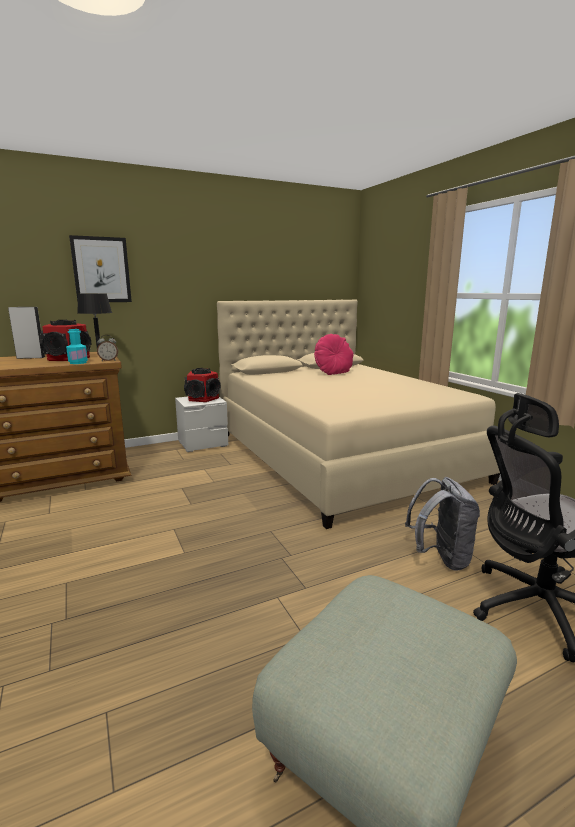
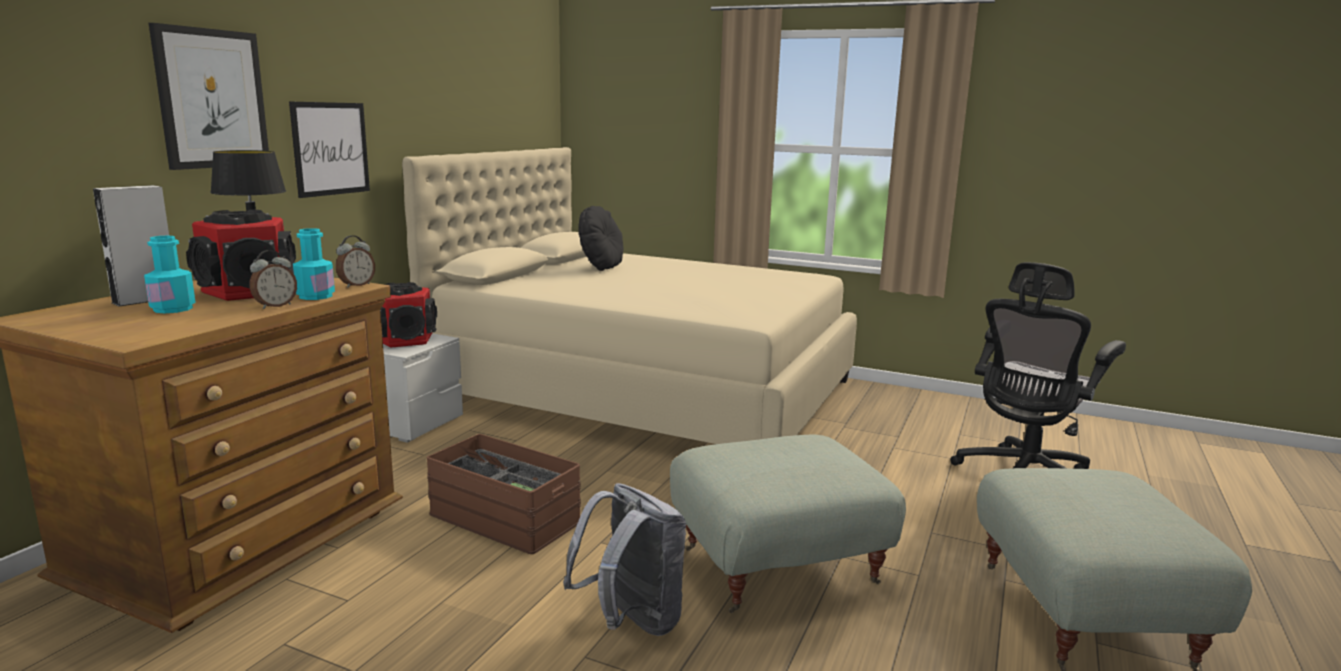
camera: 40 degrees left, 0 degrees up
pink pillow [314,334,354,375] -> black pillow [578,206,623,271]
grey backpack [405,477,480,570] -> grey backpack moved to [563,483,687,636]
none -> turquoise bottle [144,236,196,313]
none -> alarm clock [249,250,297,309]
none -> picture [289,101,370,198]
none -> brown storage box [427,434,581,554]
none -> grey ottoman [670,435,906,613]

